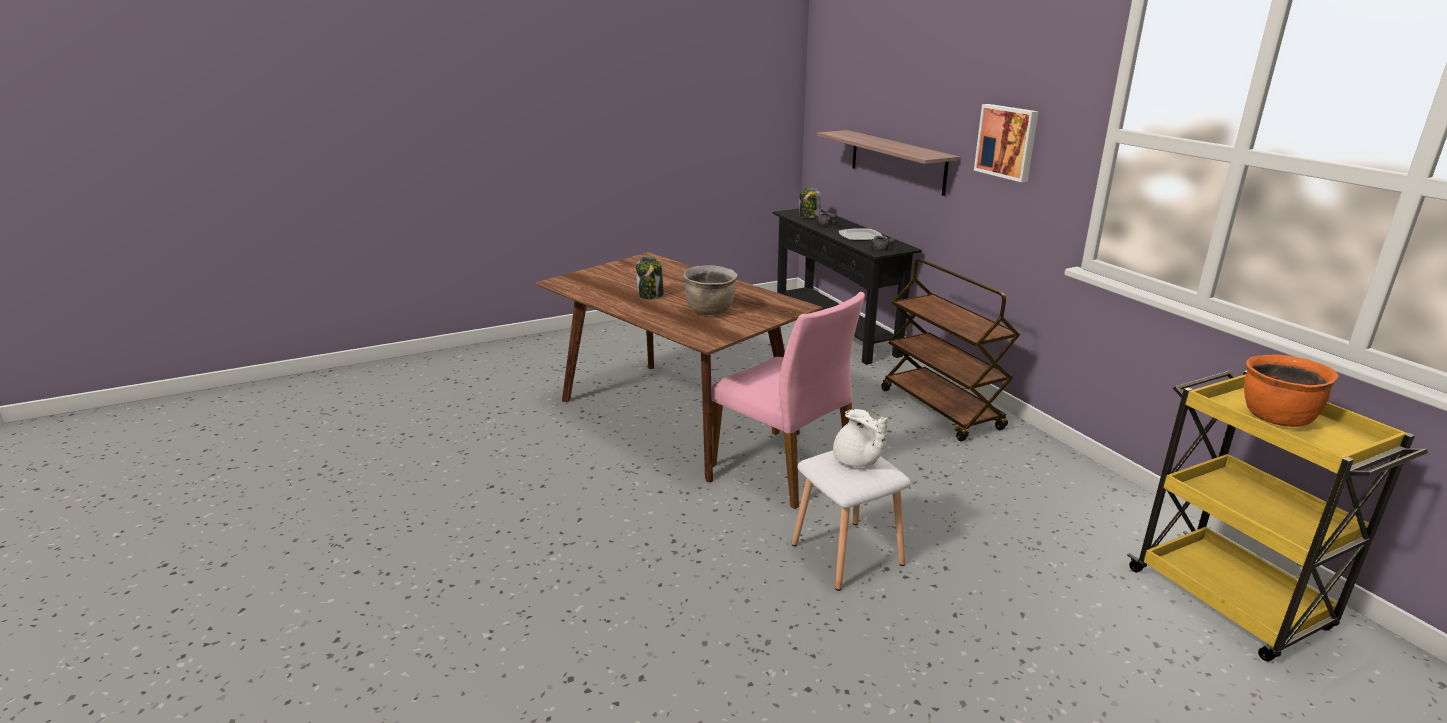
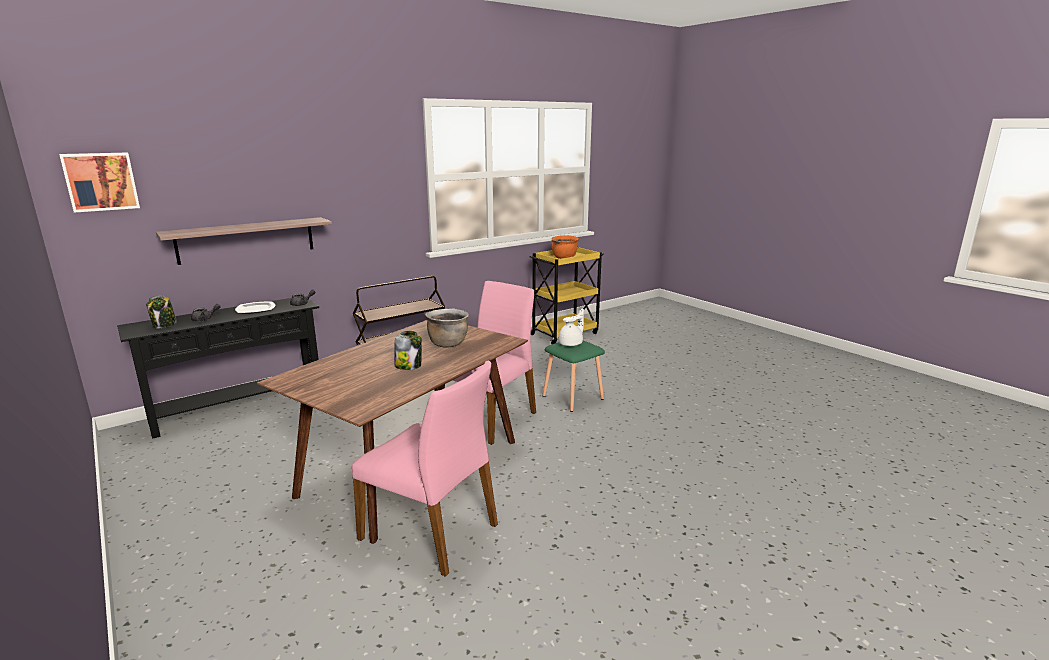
camera: 100 degrees left, 5 degrees down
white stool [792,450,911,591] -> green stool [542,341,605,412]
picture [974,104,1039,182] -> picture moved to [59,153,140,213]
none -> pink chair [352,361,498,577]

